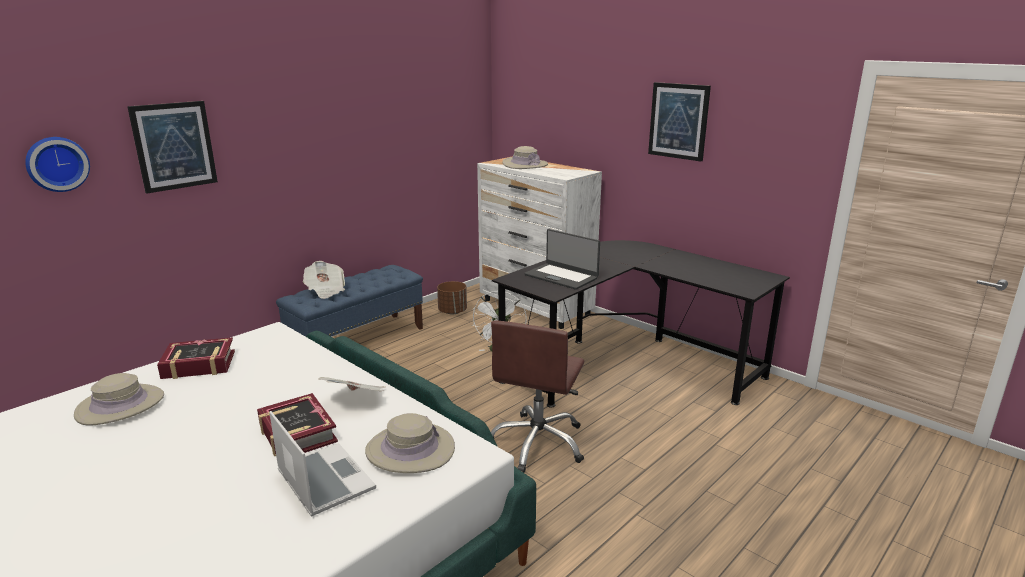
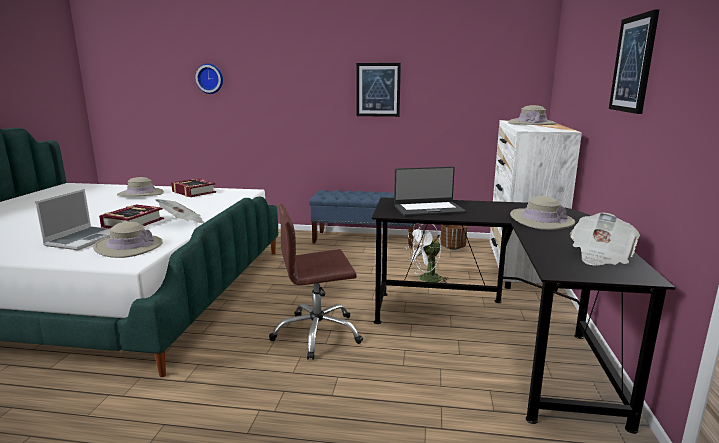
camera: 55 degrees right, 5 degrees down
picture [127,101,218,193] -> picture moved to [356,63,401,117]
newspaper [303,261,345,299] -> newspaper moved to [570,212,640,265]
laptop [524,229,600,290] -> laptop turned 105 degrees counterclockwise [394,166,466,216]
none -> beige hat [510,196,575,230]

